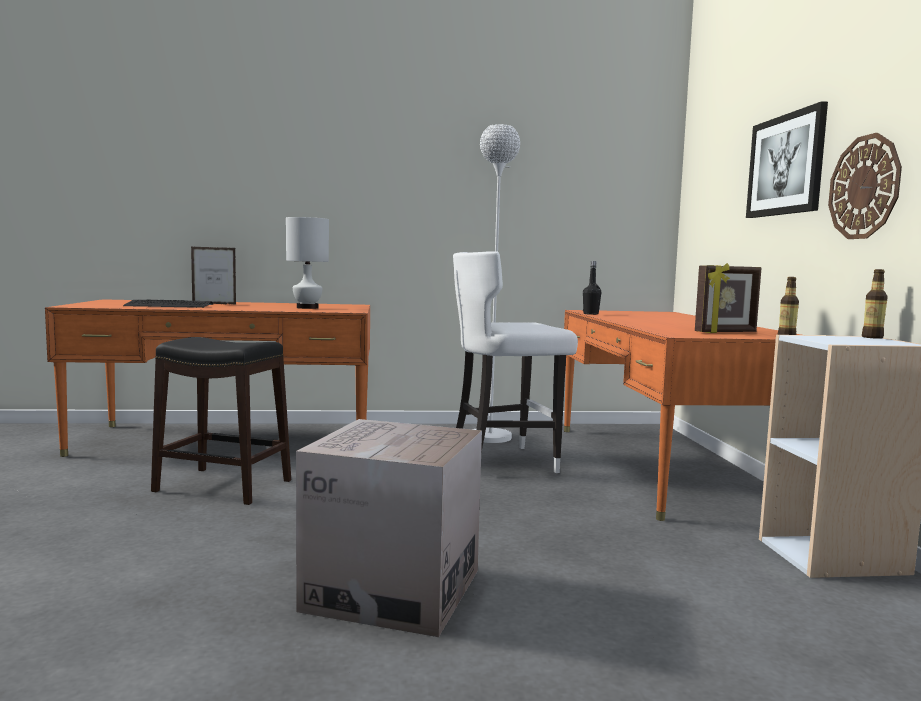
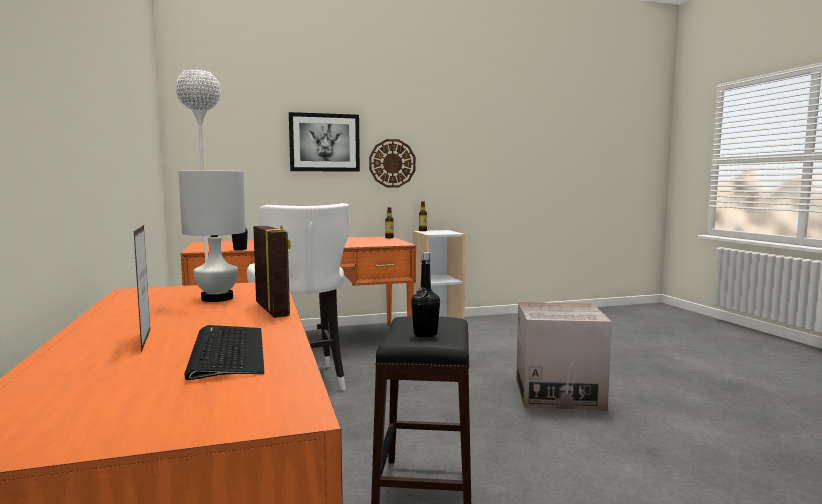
camera: 100 degrees left, 0 degrees up
picture frame [695,263,762,333] -> picture frame moved to [253,226,291,318]
none -> black bottle [411,252,440,337]

